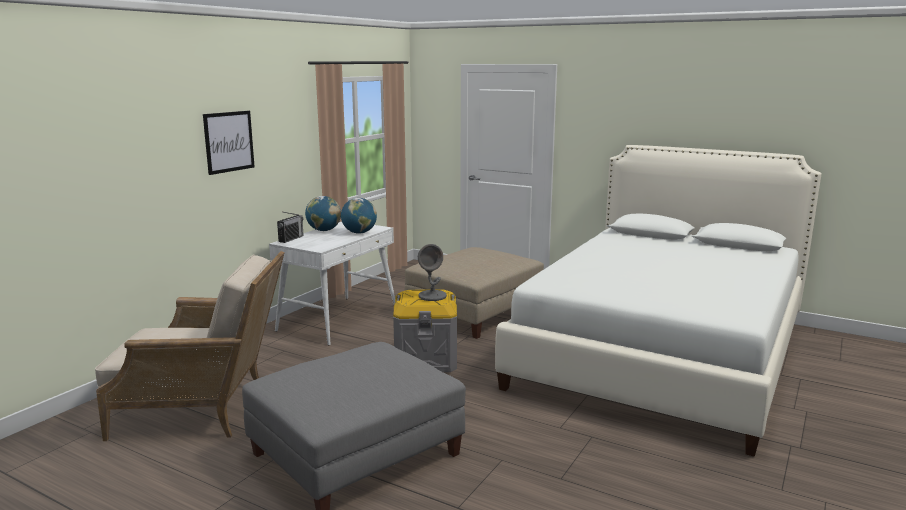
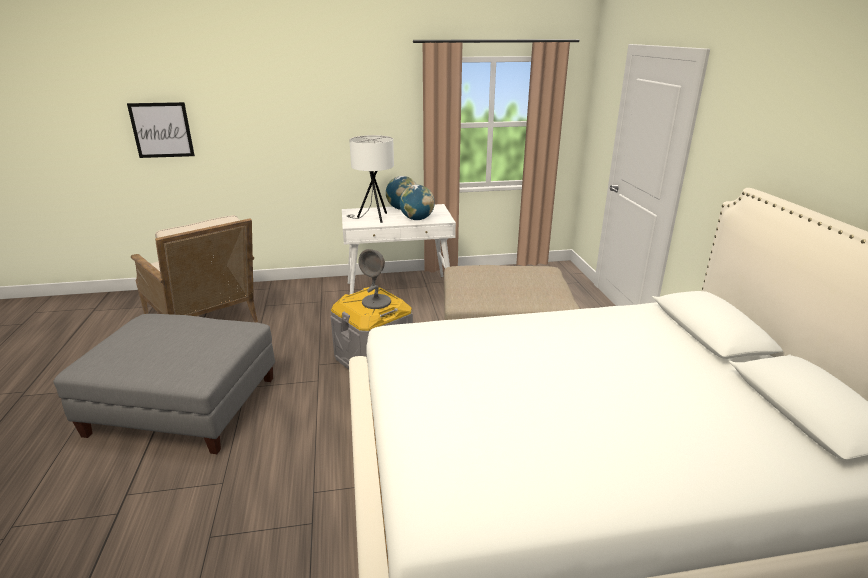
camera: 50 degrees right, 10 degrees up
picture [203,111,255,175] -> picture moved to [127,102,195,158]
radio [277,212,304,243] -> none
none -> white table lamp [347,135,394,223]

